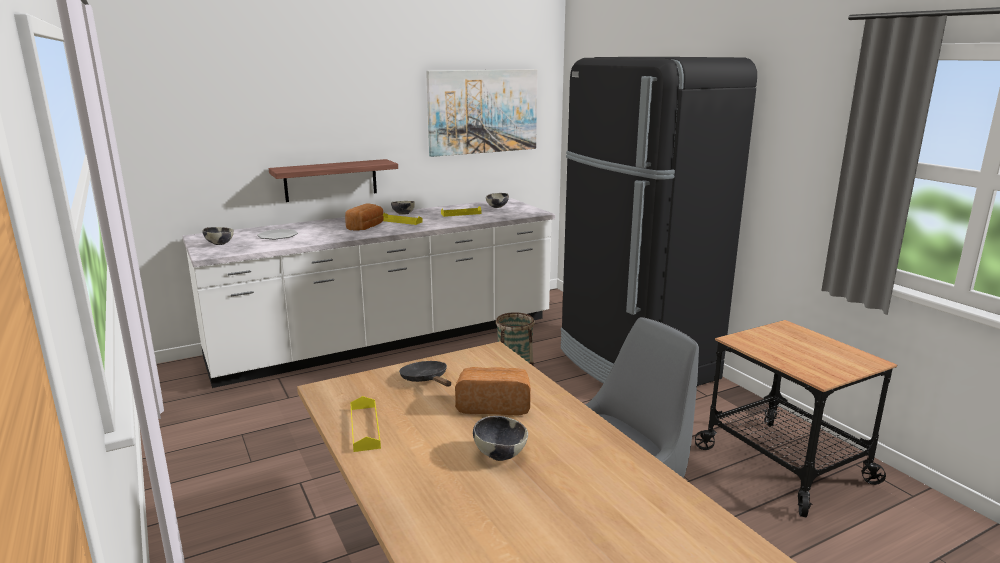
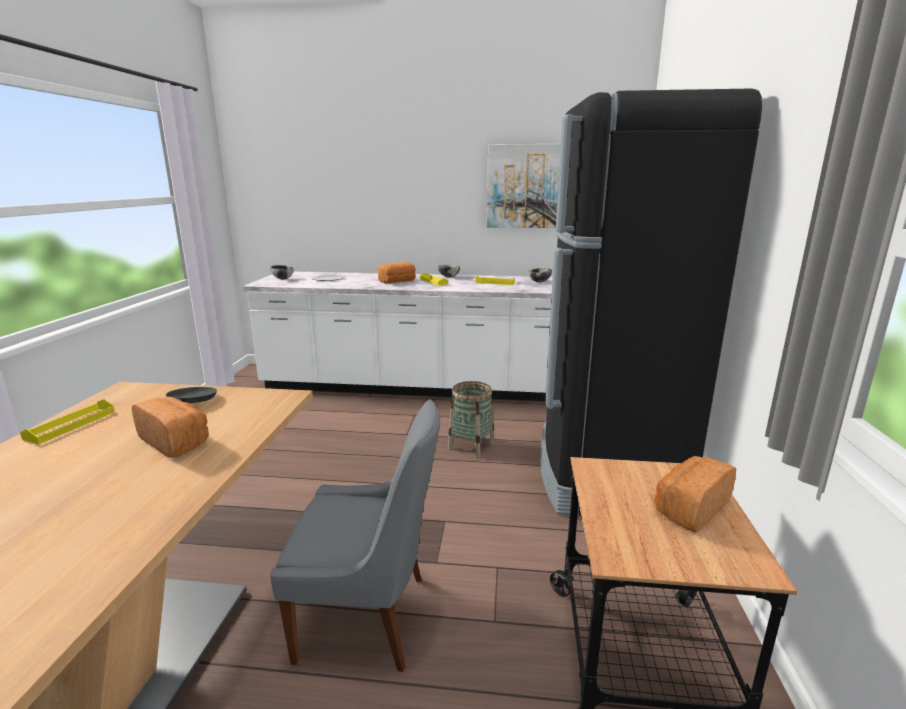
camera: 35 degrees right, 0 degrees up
shelf [269,159,398,202] -> none
bowl [473,416,528,461] -> none
none -> bread [655,456,736,533]

